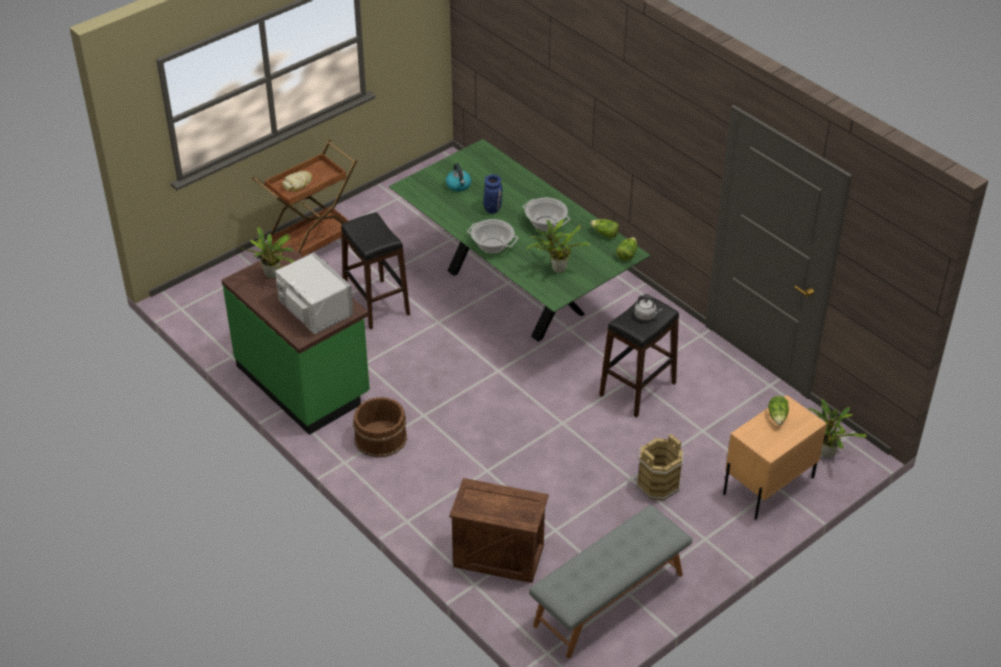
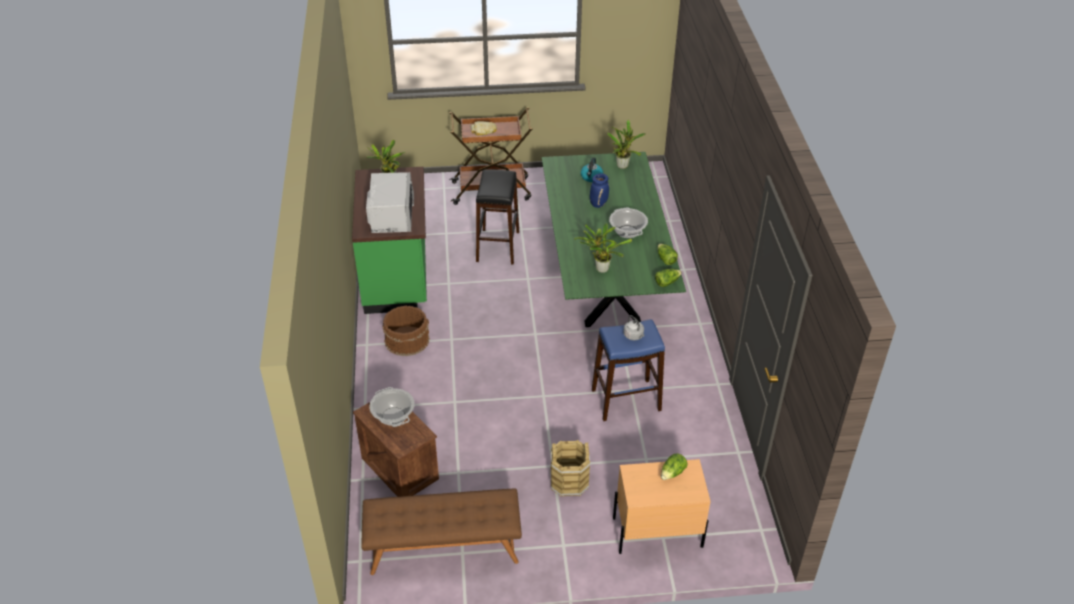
camera: 35 degrees right, 0 degrees up
cooking pot [467,219,518,253] -> cooking pot moved to [369,387,415,427]
grey bench [529,505,692,658] -> brown bench [361,489,522,575]
black stool [599,294,679,418] -> blue stool [592,319,665,421]
potted plant [809,399,867,458] -> potted plant moved to [607,120,645,169]

